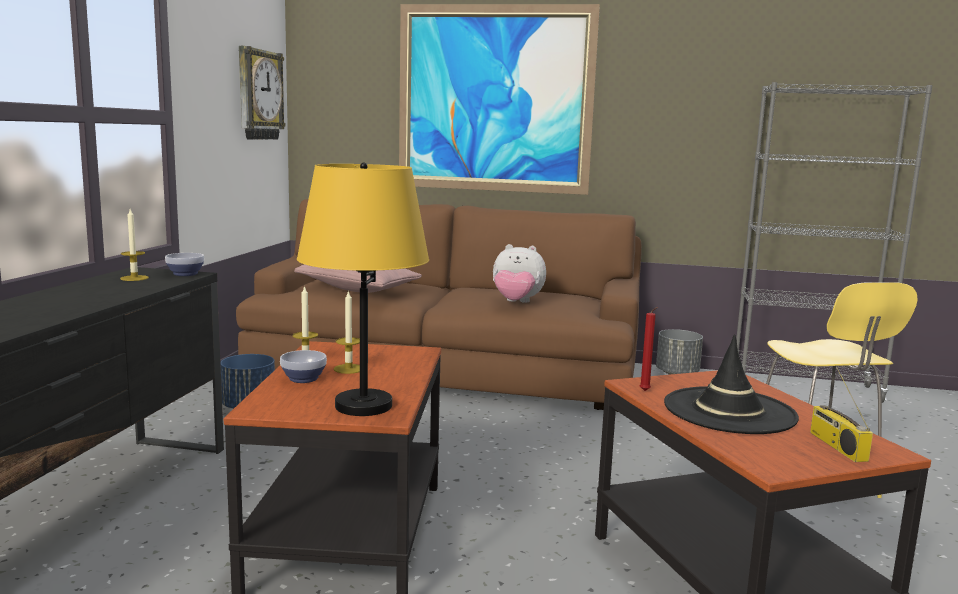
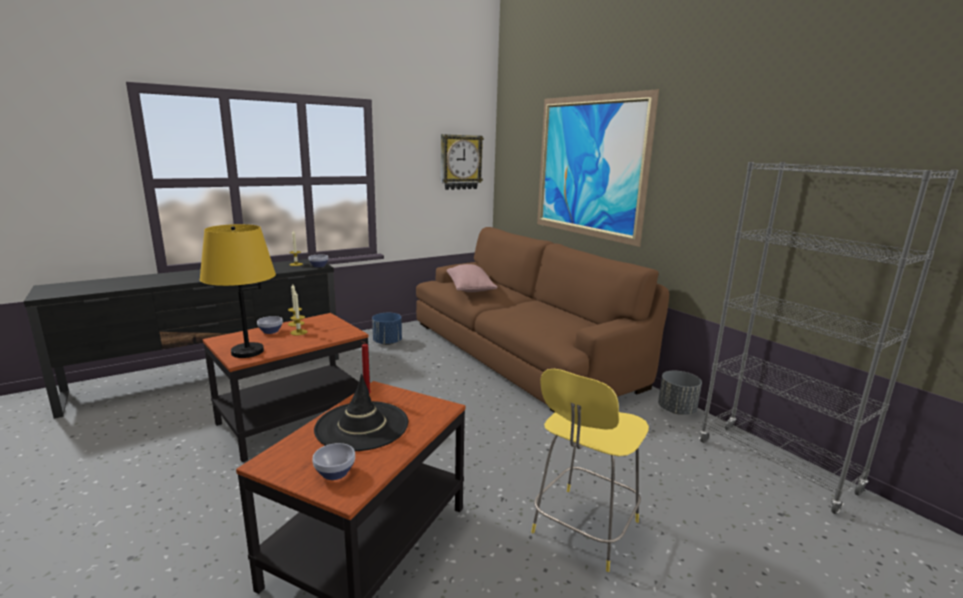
camera: 45 degrees right, 5 degrees up
plush toy [493,244,546,303] -> none
radio [810,367,873,462] -> bowl [313,443,355,480]

